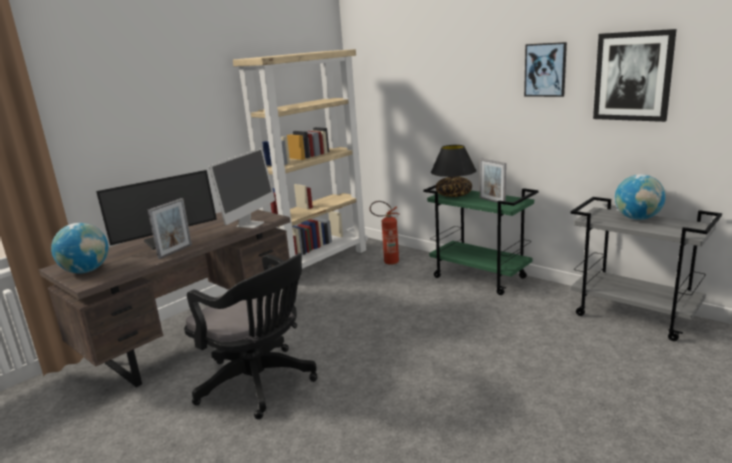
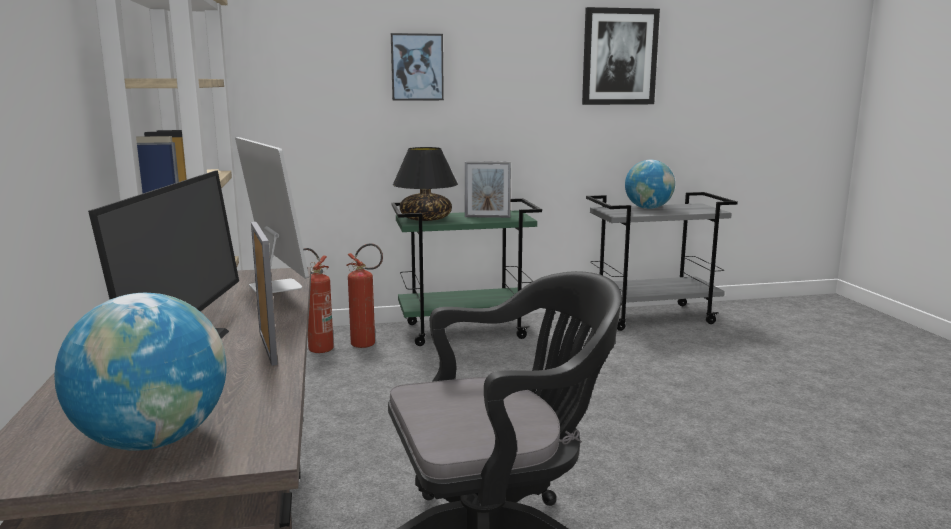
camera: 55 degrees left, 5 degrees down
picture [524,42,567,97] -> picture moved to [391,33,444,101]
none -> fire extinguisher [346,243,383,348]

